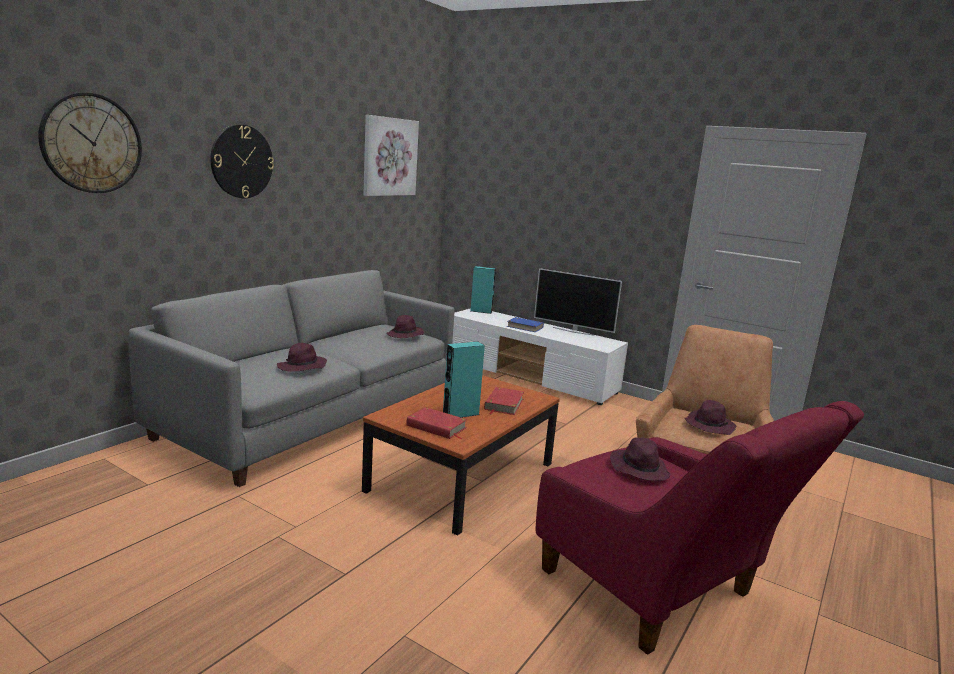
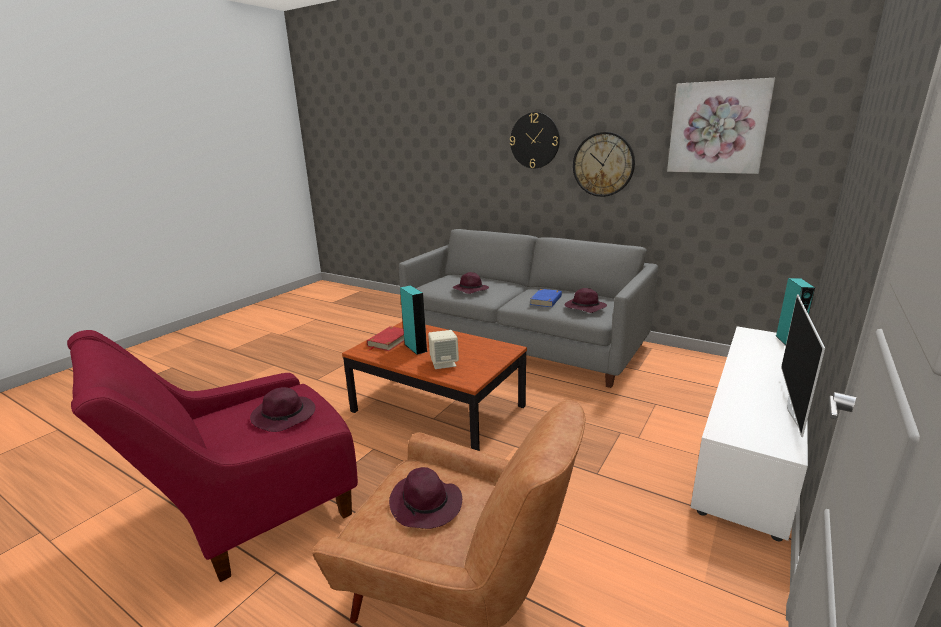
camera: 90 degrees right, 5 degrees up
wall clock [38,92,142,193] -> wall clock moved to [573,132,635,197]
red book [484,387,524,415] -> beige speaker [428,330,459,369]
blue book [507,317,544,332] -> blue book moved to [530,289,562,307]

